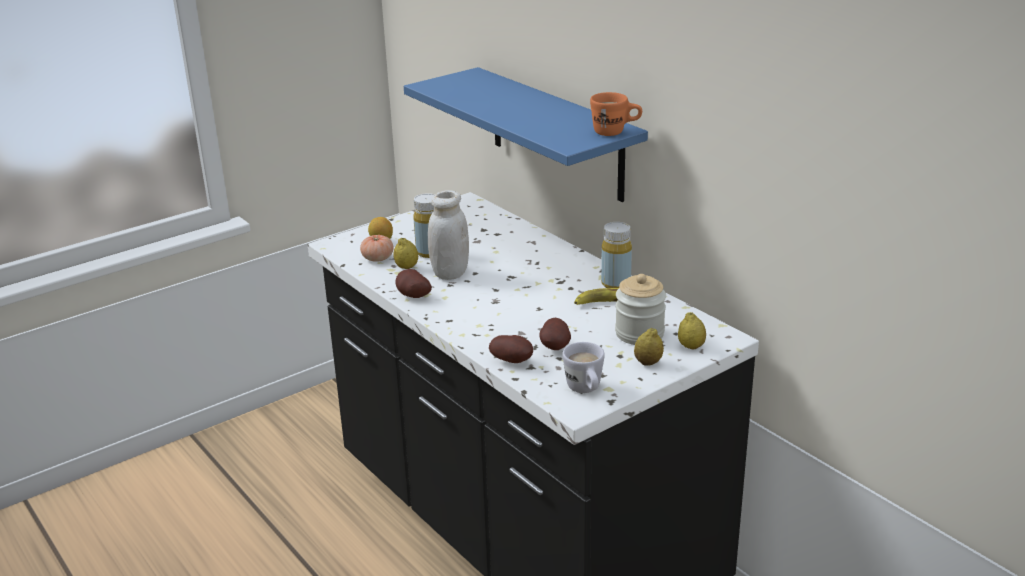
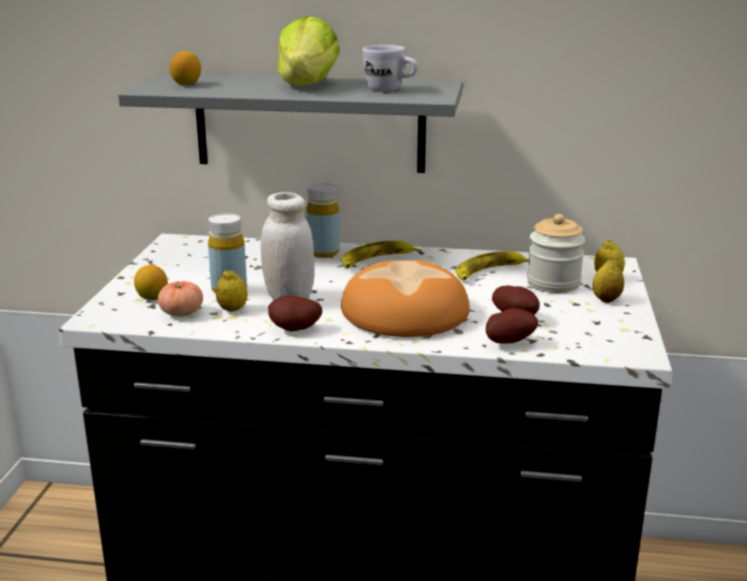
camera: 45 degrees left, 5 degrees down
blue shelf [404,67,648,202] -> grey shelf [118,73,463,173]
white mug [562,342,605,393] -> white mug moved to [363,45,418,91]
orange mug [590,92,642,136] -> none
yellow bottle [601,222,632,288] -> yellow bottle moved to [306,183,340,258]
none -> lemon [170,51,201,85]
none -> lettuce [277,16,339,85]
none -> banana [341,241,422,268]
none -> bread [341,260,470,337]

